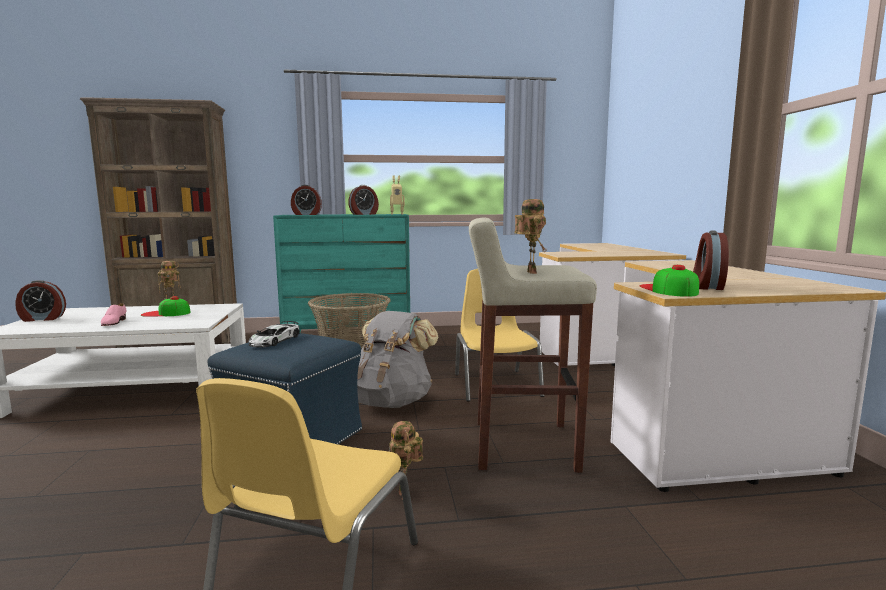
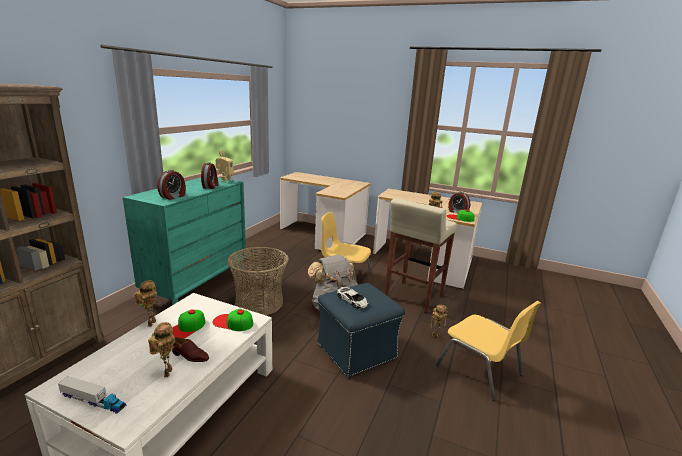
camera: 60 degrees left, 10 degrees up
alarm clock [15,280,66,322] -> toy truck [58,376,126,414]
pink shoe [101,303,126,326] -> brown shoe [172,337,209,362]
none -> toy robot [148,322,175,377]
none -> cap [213,309,253,331]

